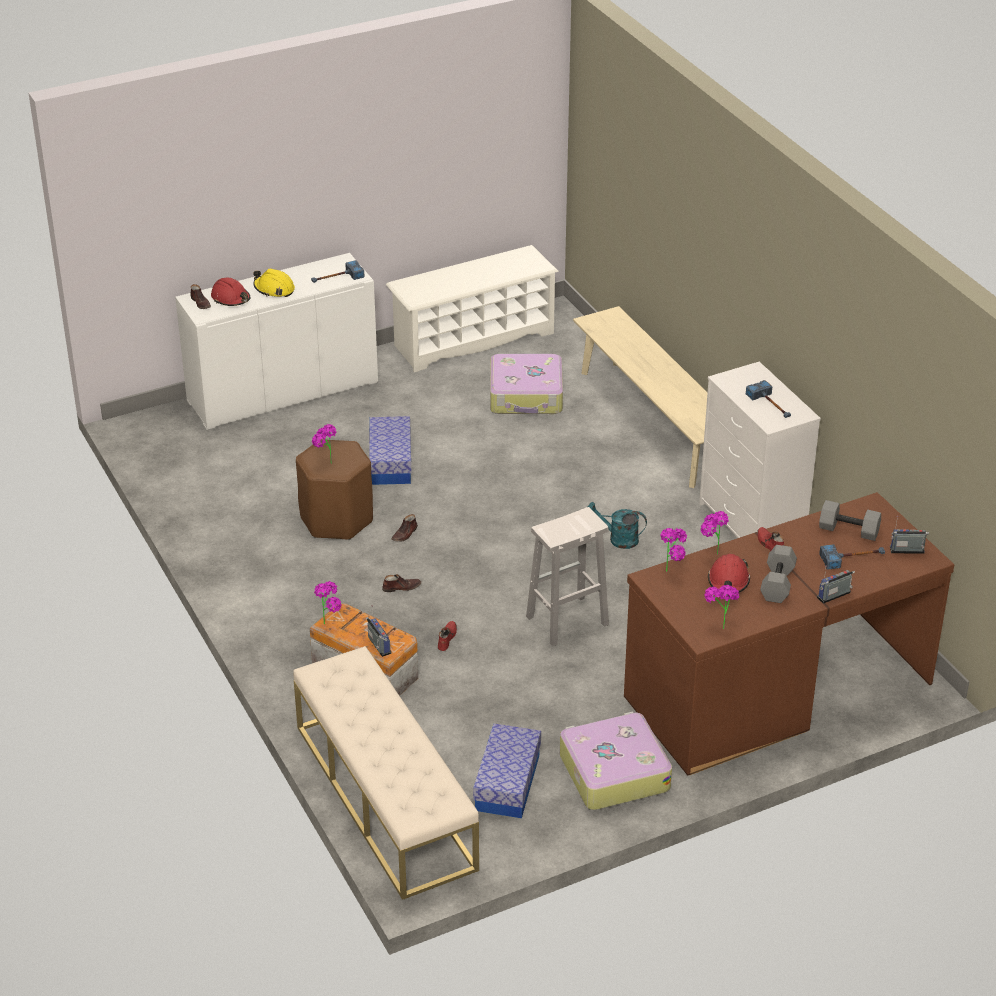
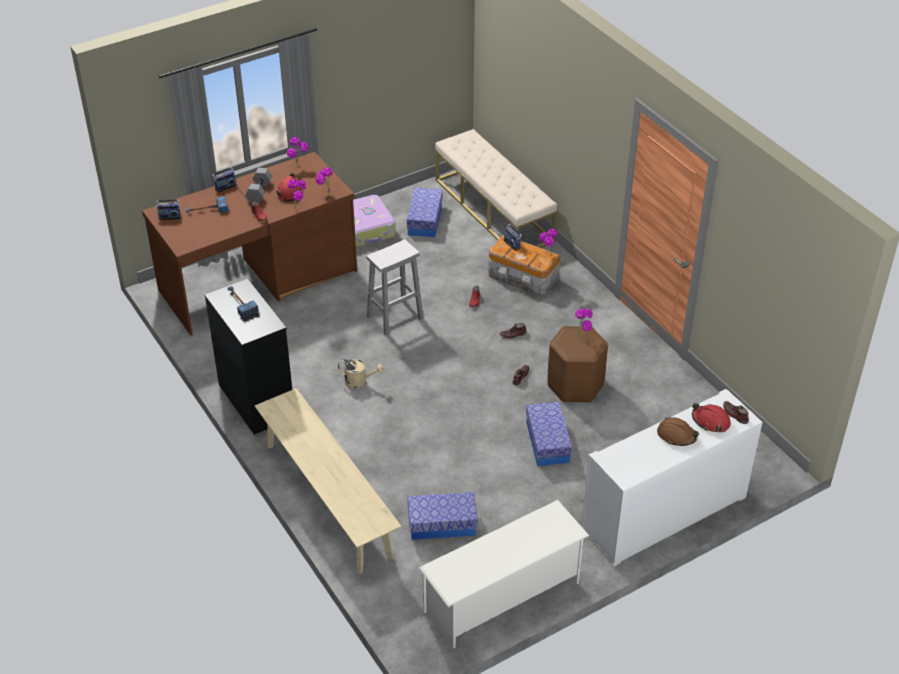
camera: 175 degrees right, 5 degrees up
yellow hard hat [253,268,295,297] -> brown hard hat [657,417,699,446]
hammer [311,260,365,283] -> none
suitcase [490,354,563,414] -> storage box [408,492,478,540]
turquoise watering can [588,502,647,549] -> beige watering can [338,359,384,389]
white dresser [699,362,821,538] -> black dresser [205,279,292,435]
grey dumbbell [819,500,881,541] -> none

